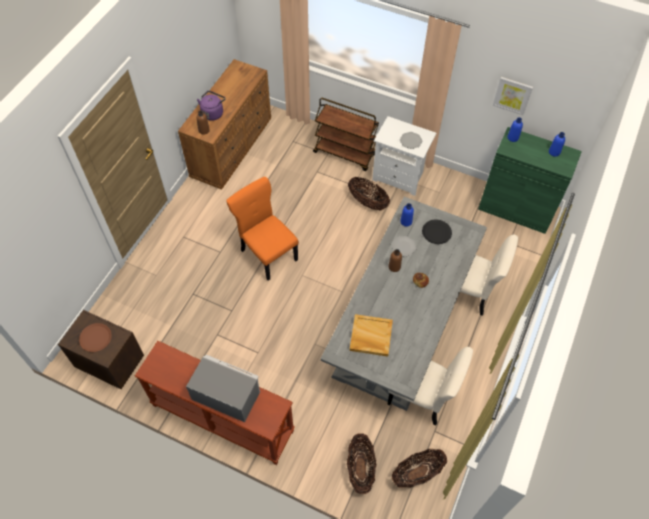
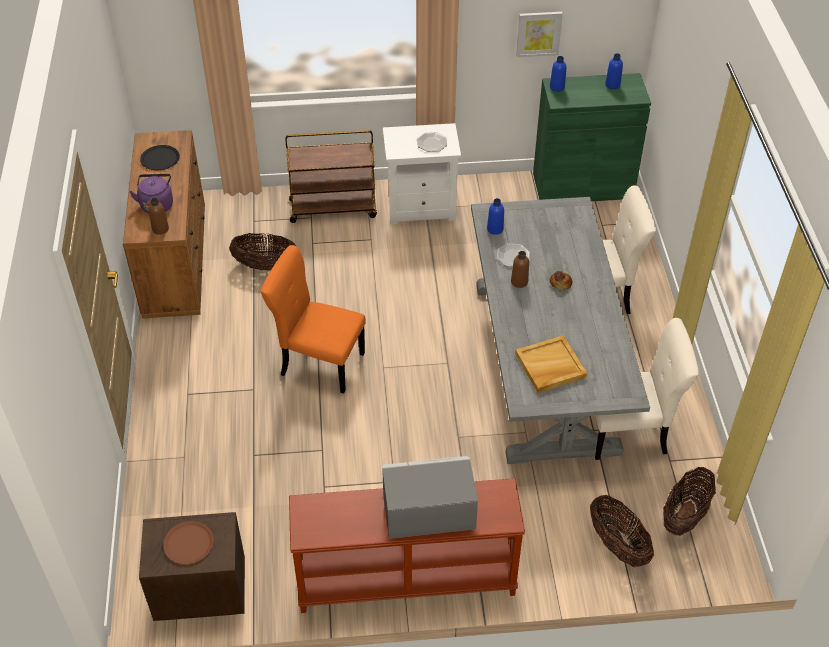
camera: 30 degrees left, 10 degrees down
basket [348,177,390,211] -> basket moved to [229,233,296,271]
black plate [422,220,452,244] -> black plate moved to [140,145,180,170]

